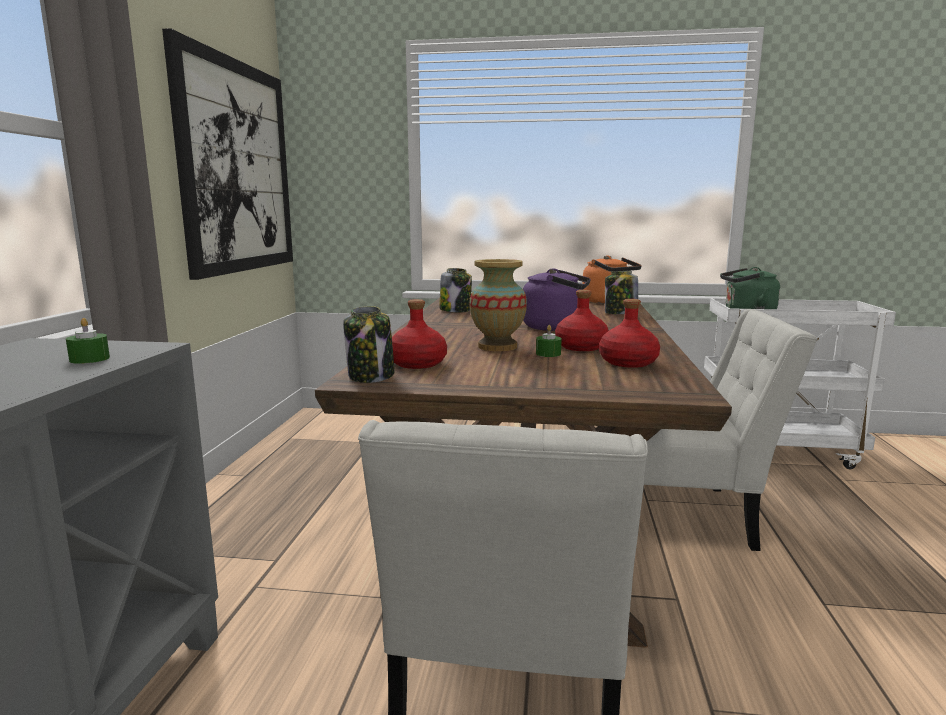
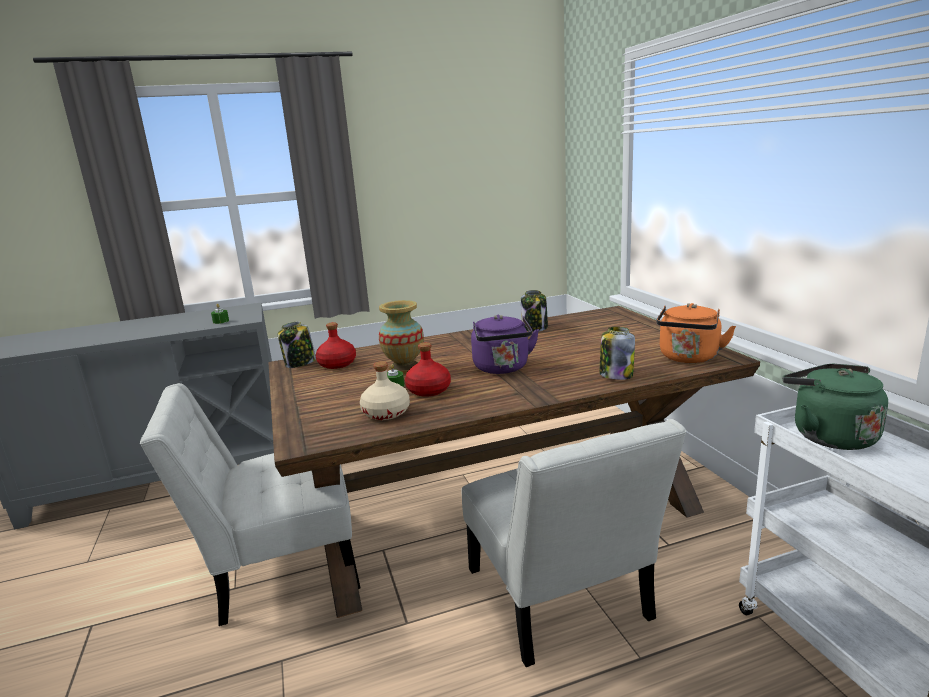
camera: 65 degrees right, 5 degrees up
picture [162,28,293,280] -> none
red bottle [599,299,660,368] -> beige bottle [360,361,410,420]

